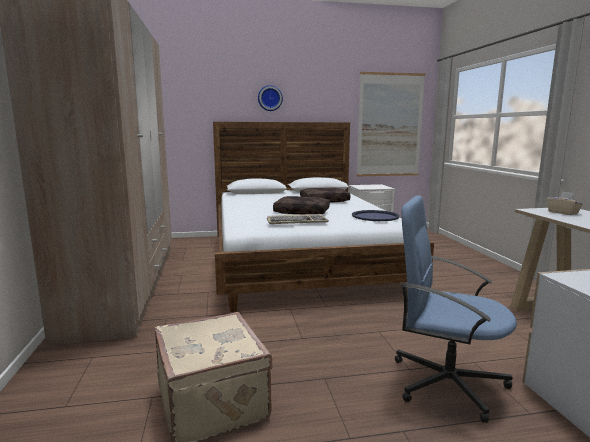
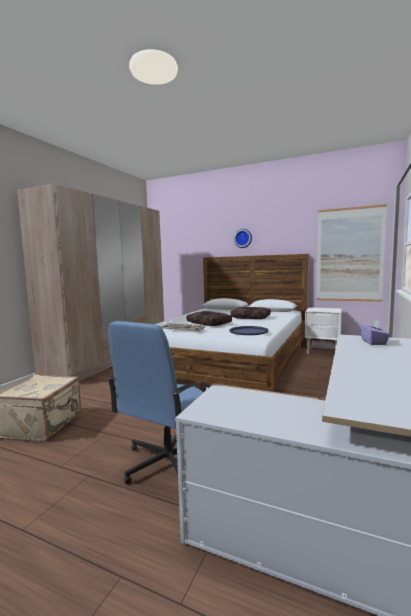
camera: 35 degrees right, 5 degrees down
blue office chair [395,195,517,423] -> blue office chair turned 120 degrees counterclockwise [107,321,212,484]
beige tissue box [547,191,583,215] -> purple tissue box [360,320,390,345]

